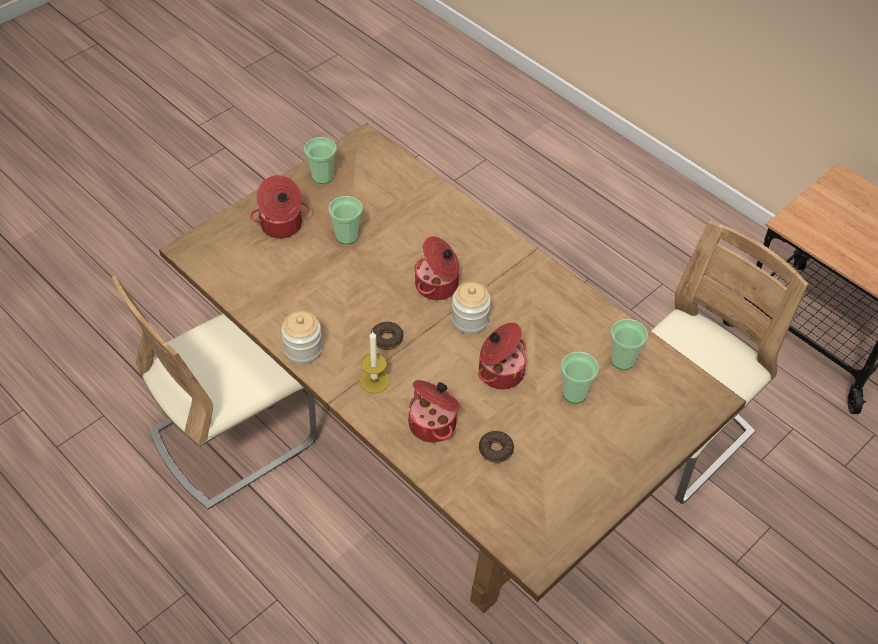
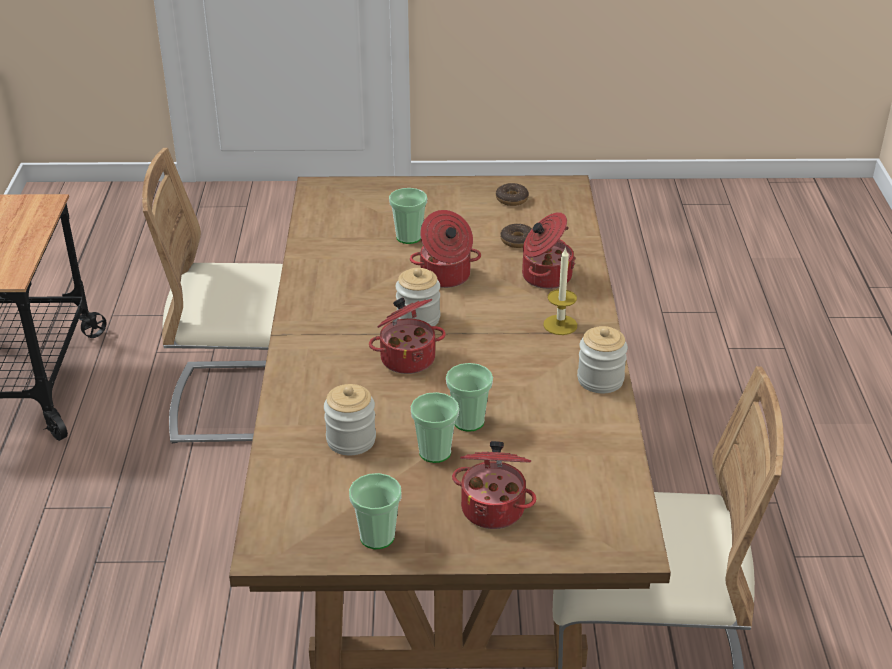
camera: 135 degrees left, 15 degrees down
donut [371,322,403,350] -> donut moved to [496,183,529,206]
cup [611,319,648,370] -> cup moved to [446,363,493,432]
none -> jar [324,384,376,455]

